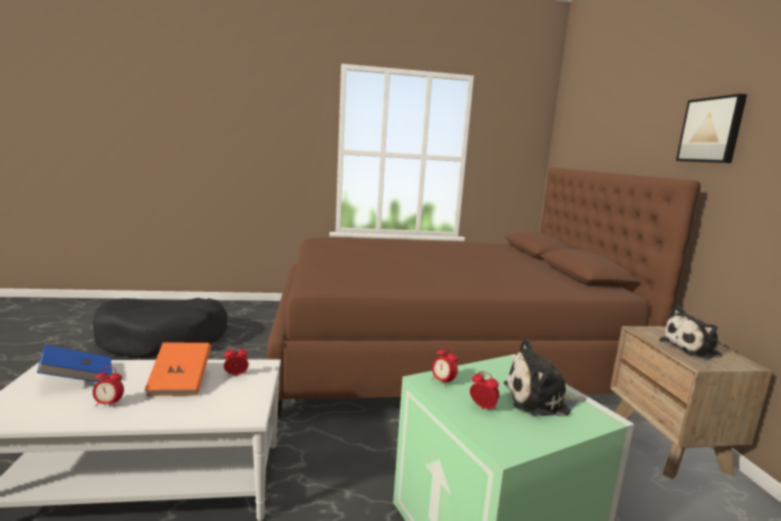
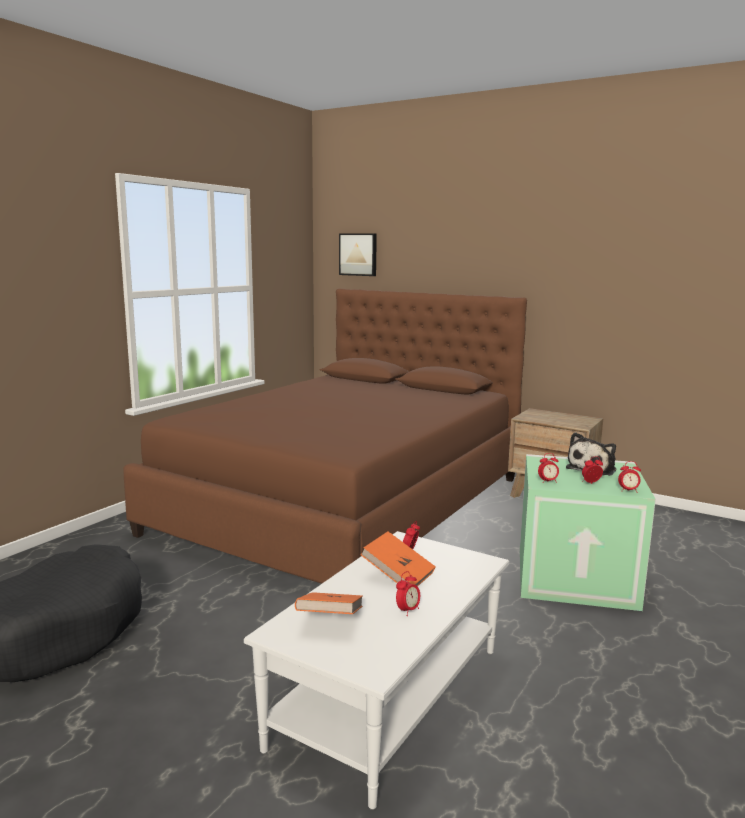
camera: 50 degrees left, 0 degrees up
blue book [37,345,112,382] -> orange book [295,592,363,614]
plush toy [659,306,722,359] -> none
picture [676,94,747,163] -> picture moved to [339,233,377,276]
none -> alarm clock [618,461,641,492]

